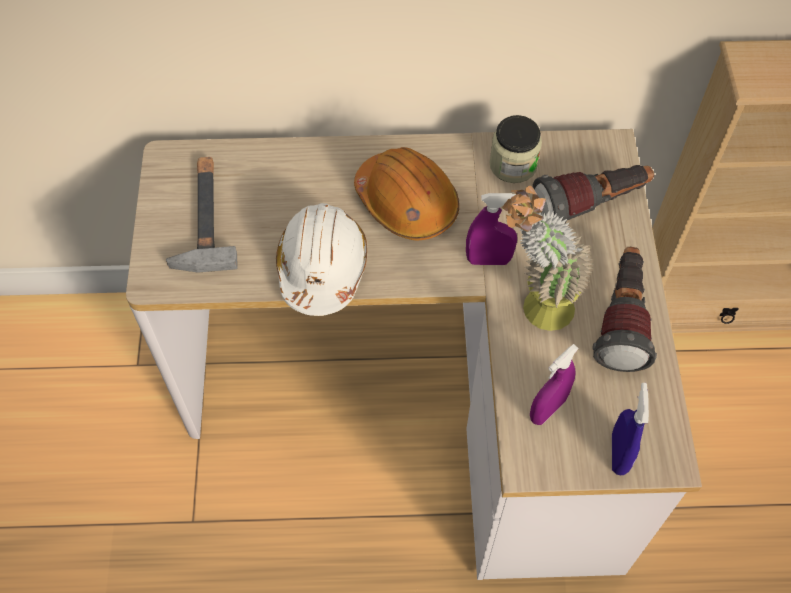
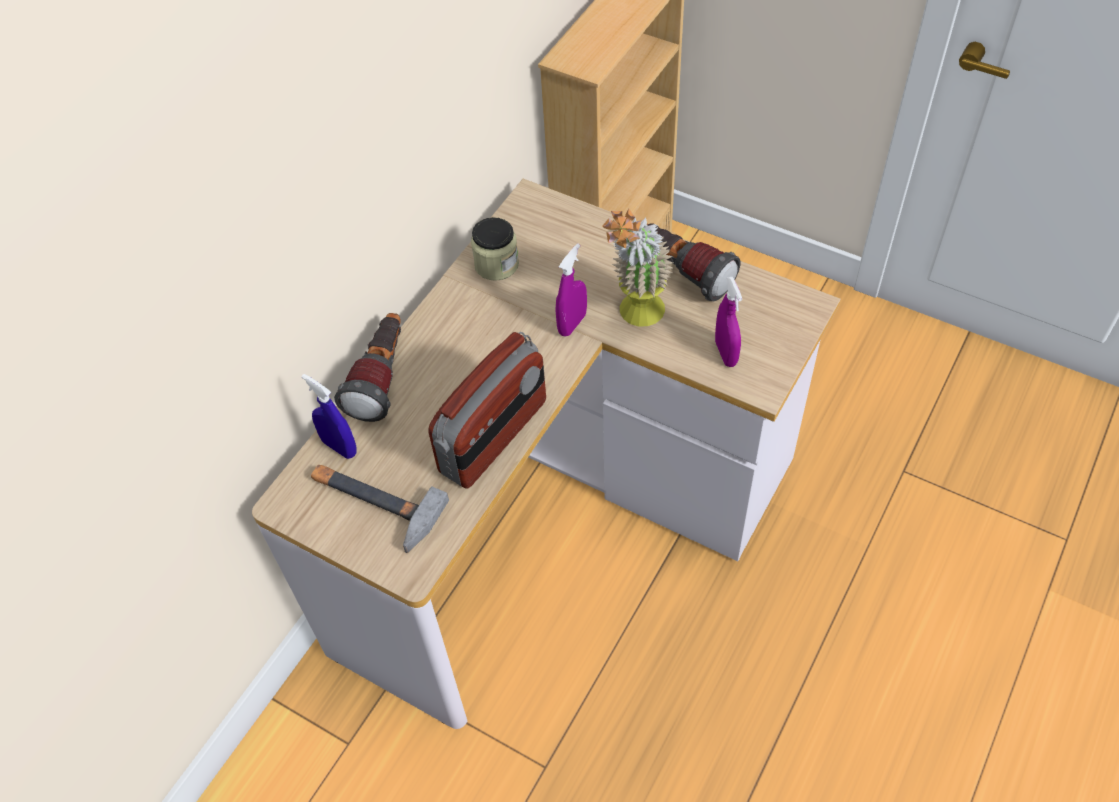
camera: 55 degrees left, 5 degrees down
white hard hat [276,203,367,316] -> radio [428,332,546,489]
orange hard hat [354,147,459,241] -> none
flashlight [533,165,654,224] -> flashlight moved to [334,313,401,422]
blue spray bottle [612,383,649,475] -> blue spray bottle moved to [302,374,357,459]

